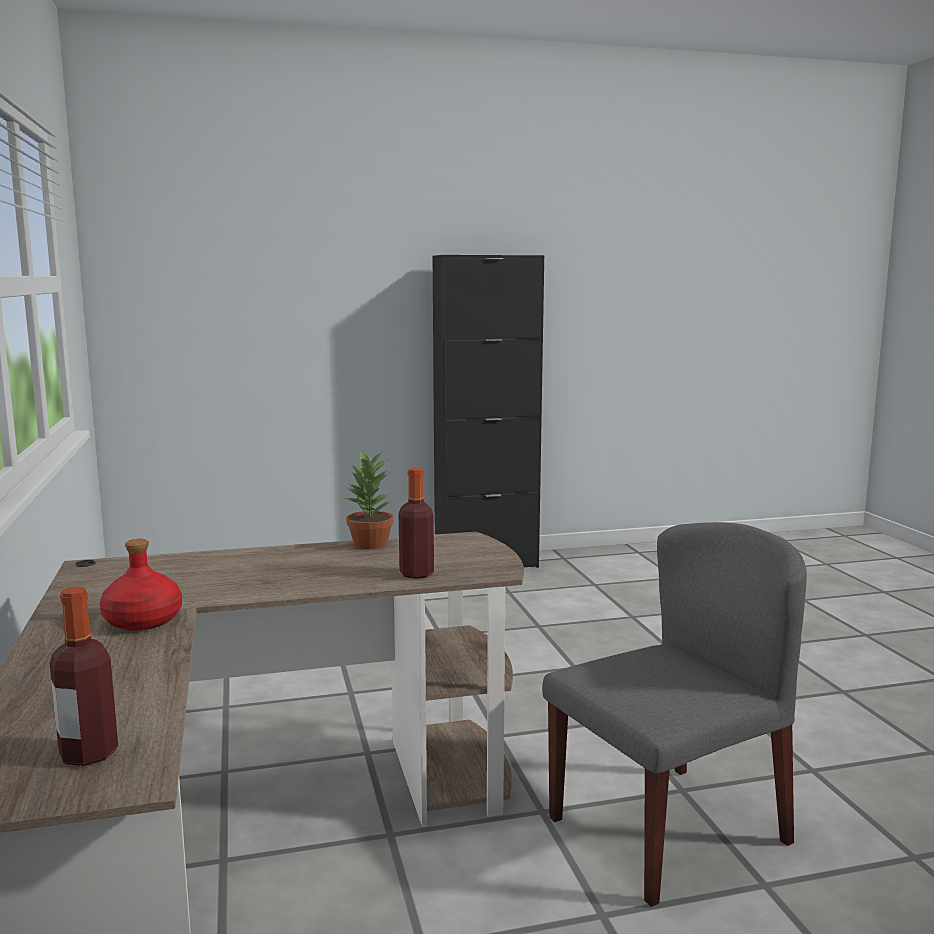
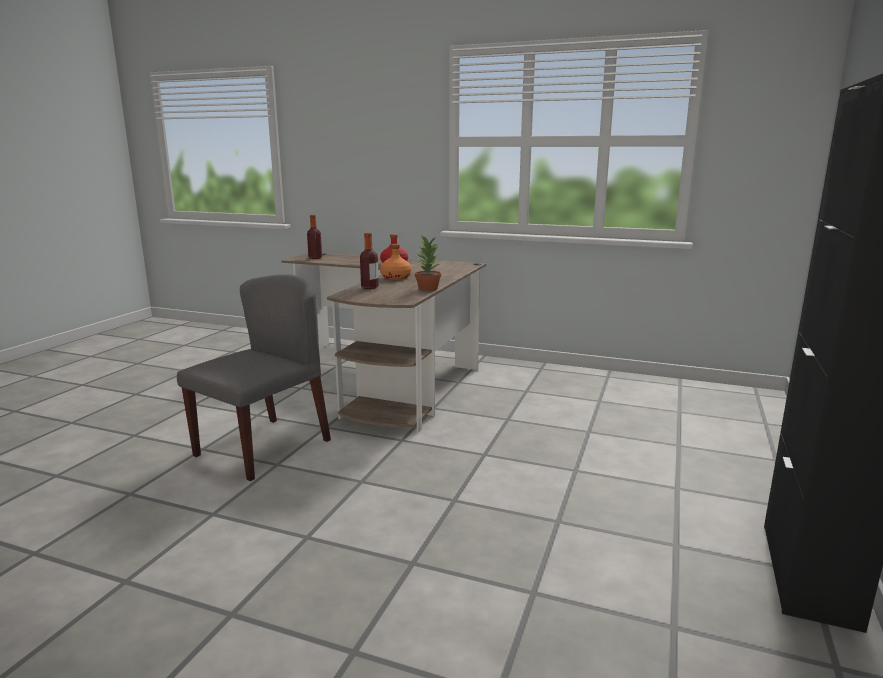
camera: 125 degrees right, 5 degrees up
grey chair [542,522,807,907] -> grey chair turned 150 degrees counterclockwise [177,274,331,481]
none -> orange bottle [380,244,411,280]

